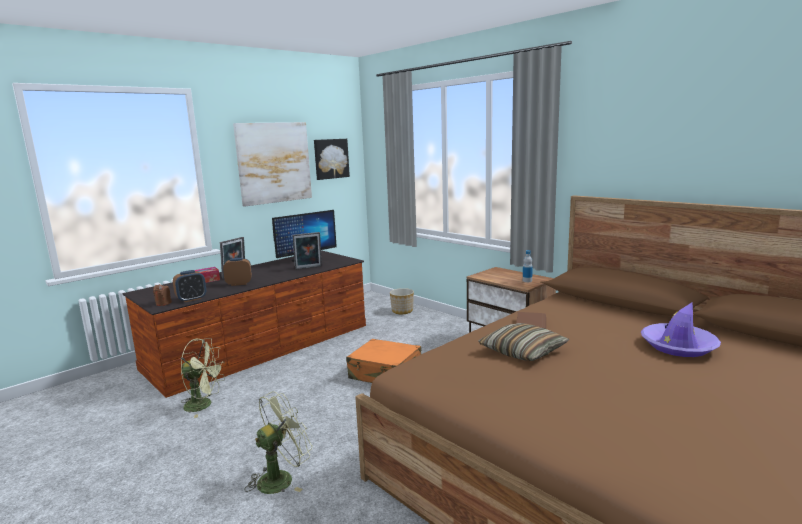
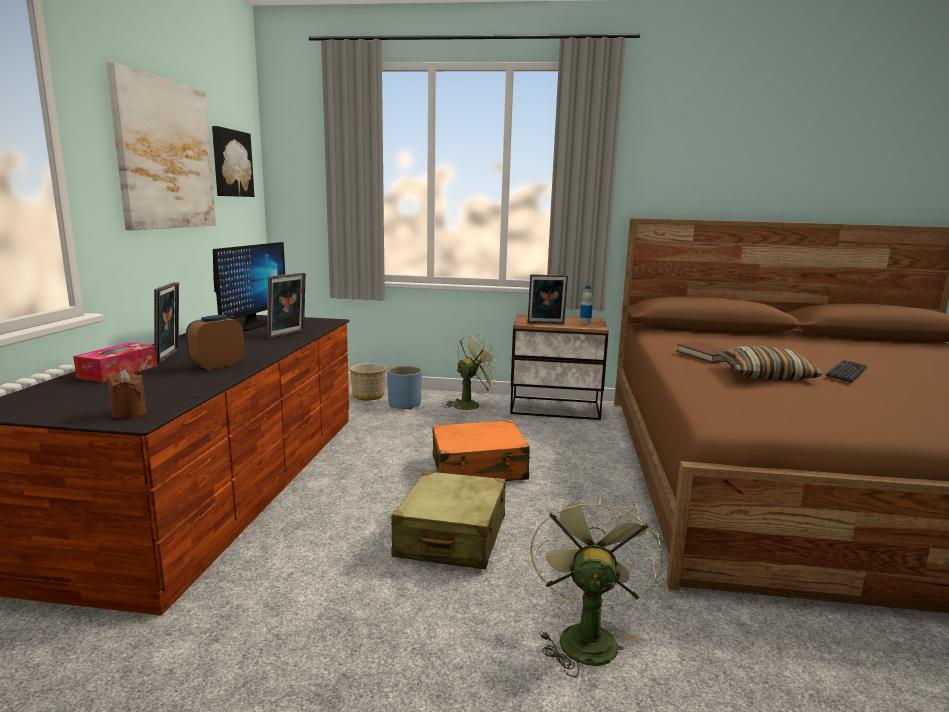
camera: 40 degrees left, 0 degrees up
alarm clock [173,270,206,302] -> none
green fan [181,338,225,418] -> green fan moved to [444,335,499,411]
purple hat [641,303,721,357] -> none
none -> blue planter [387,366,422,410]
none -> beige suitcase [391,471,506,569]
none -> picture frame [527,274,568,324]
none -> keyboard [826,360,867,382]

